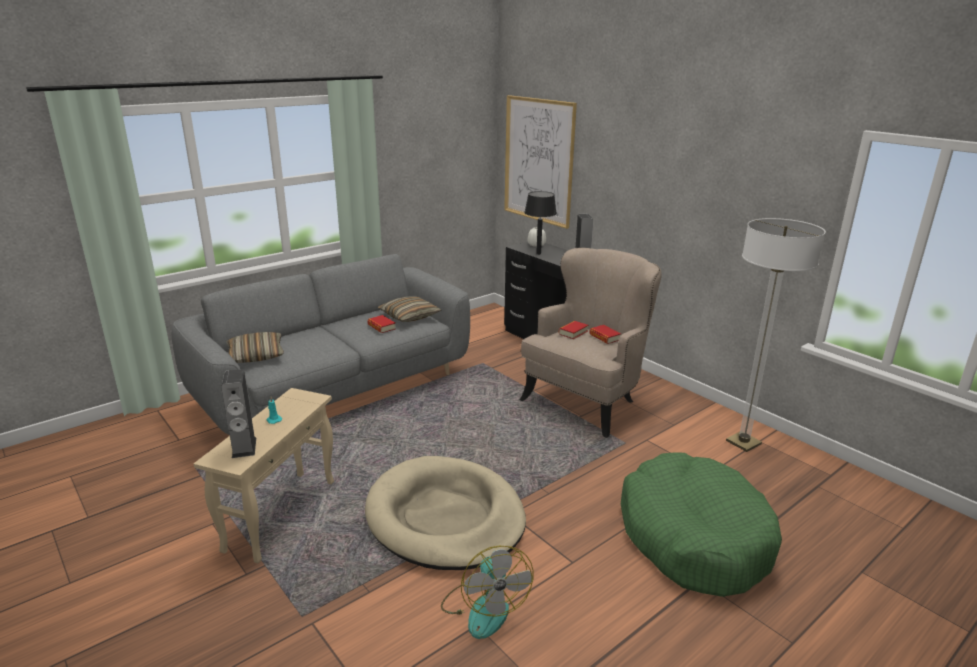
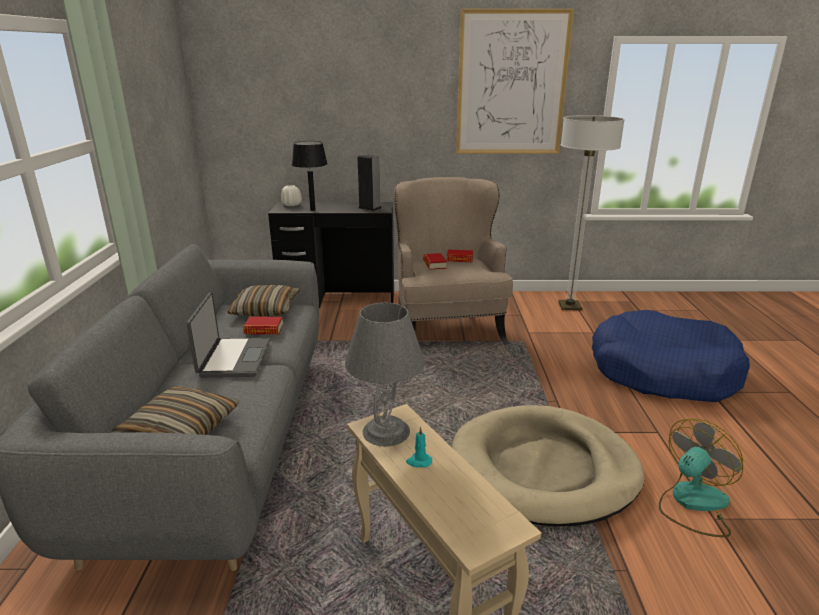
camera: 50 degrees left, 0 degrees up
speaker [221,369,256,458] -> none
fan [441,546,533,639] -> fan turned 60 degrees counterclockwise [659,419,743,537]
picture [504,95,577,229] -> picture moved to [456,9,574,154]
green dog bed [621,452,782,597] -> blue dog bed [592,310,750,402]
none -> laptop [187,292,270,378]
none -> grey table lamp [345,302,425,446]

